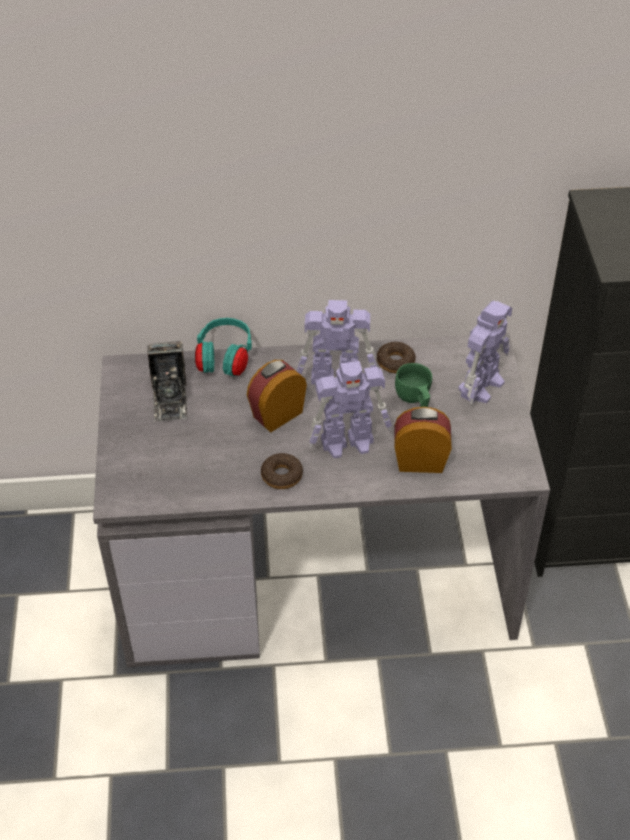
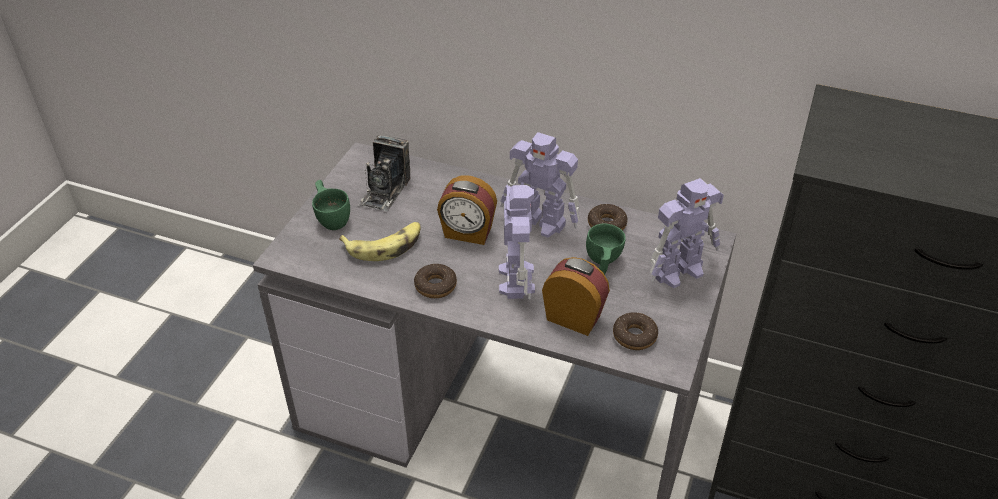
camera: 25 degrees right, 5 degrees down
turquoise headphones [195,318,252,376] -> none
alarm clock [247,360,307,433] -> alarm clock turned 150 degrees counterclockwise [437,176,497,245]
toy robot [309,361,392,458] -> toy robot turned 105 degrees counterclockwise [499,185,535,299]
none -> green cup [312,180,350,230]
none -> banana [340,222,421,261]
none -> donut [613,312,658,350]

